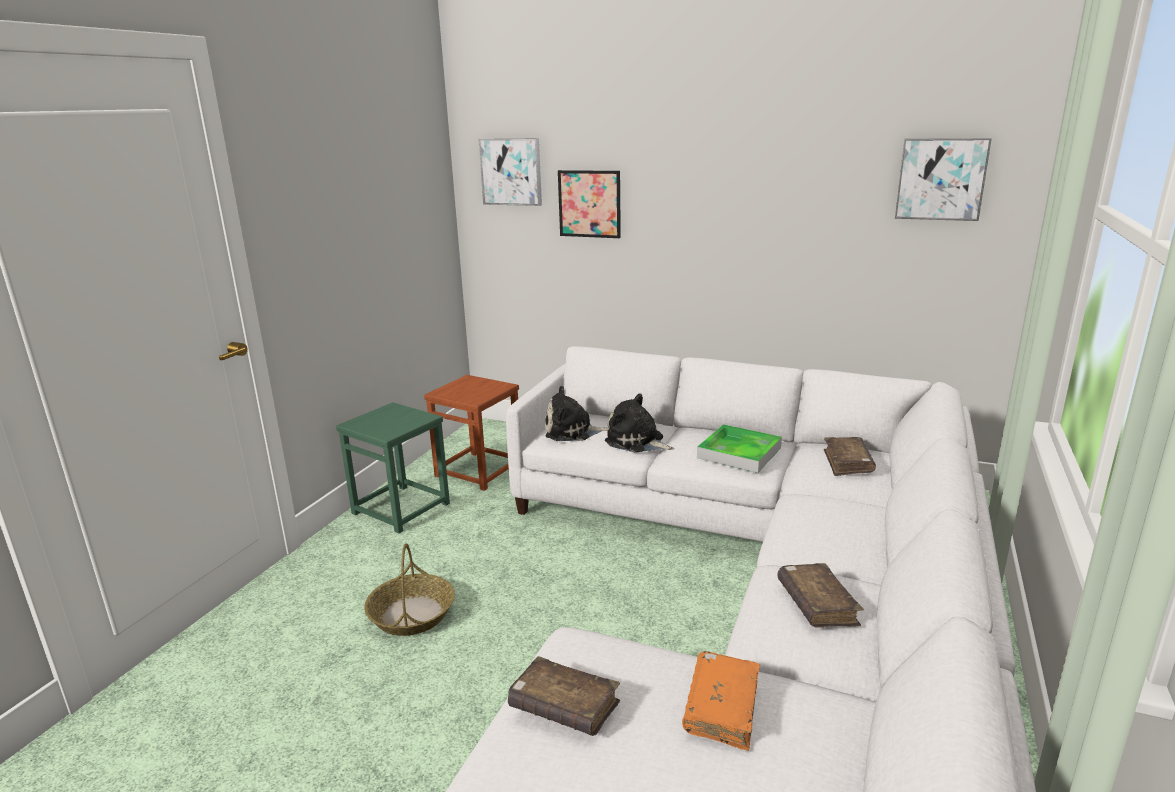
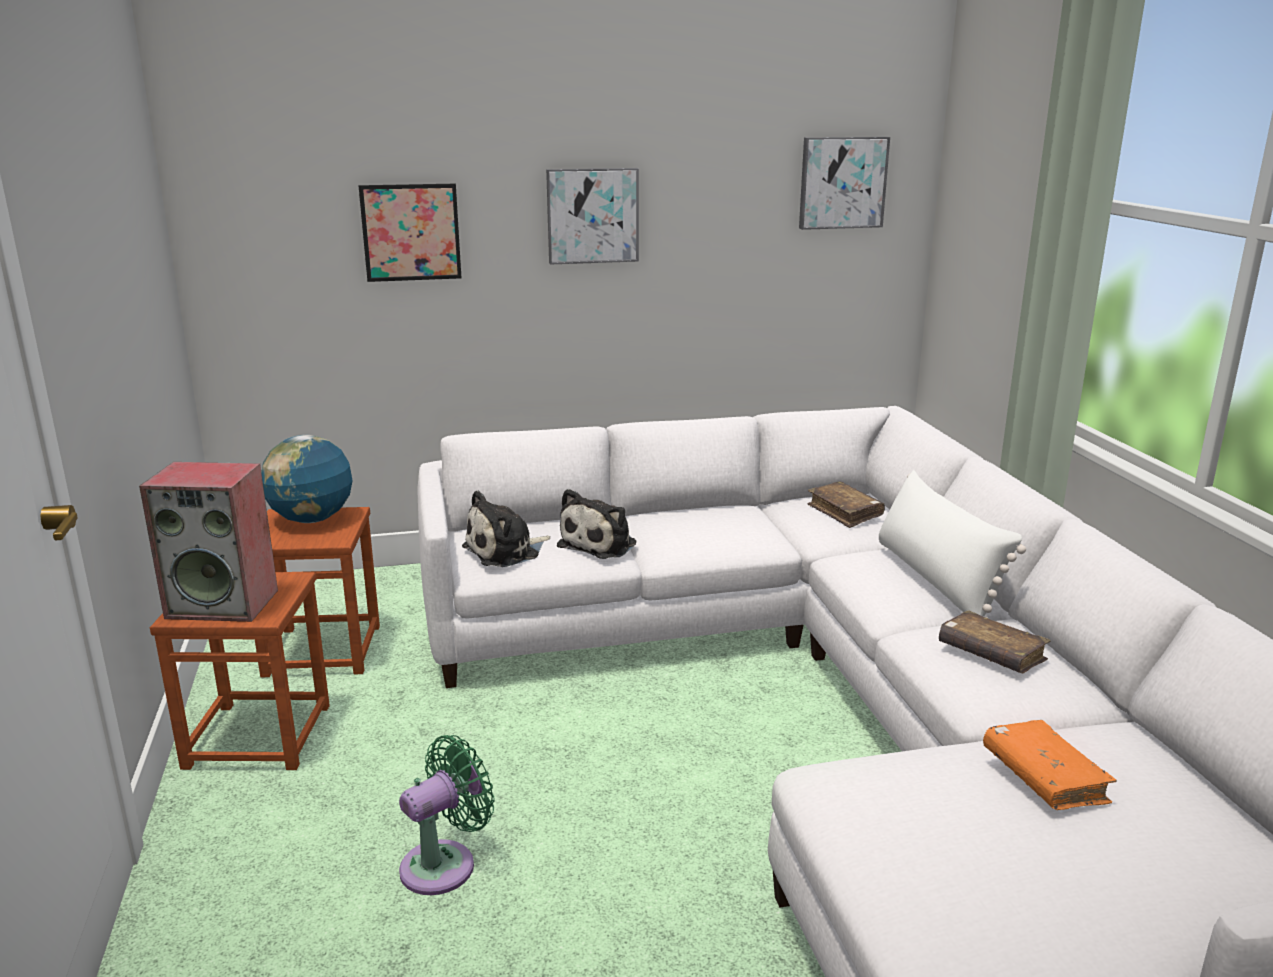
camera: 35 degrees left, 0 degrees up
green stool [336,402,450,533] -> brown stool [150,572,330,770]
basket [364,543,455,636] -> green fan [399,735,495,895]
picture [478,139,542,206] -> picture moved to [546,168,639,265]
brown book [508,656,620,736] -> none
plush toy [605,393,674,453] -> plush toy turned 60 degrees counterclockwise [557,489,636,559]
tray [697,424,782,473] -> none
none -> speaker [139,462,278,622]
none -> globe [261,435,353,523]
none -> white pillow [879,470,1026,618]

